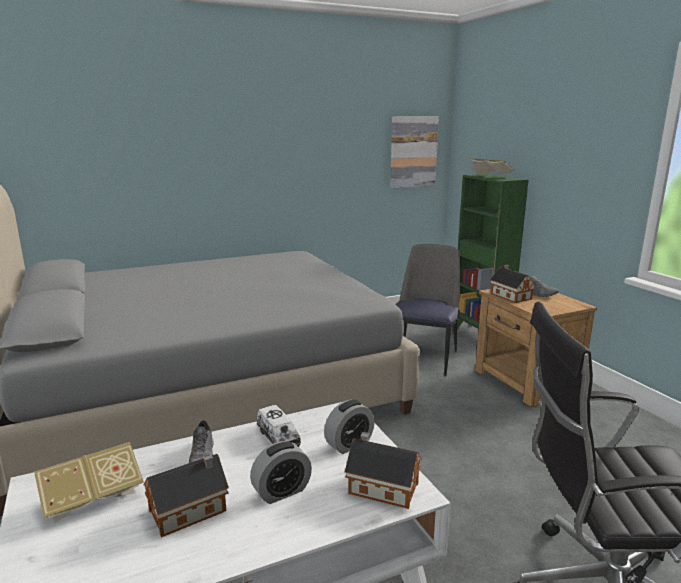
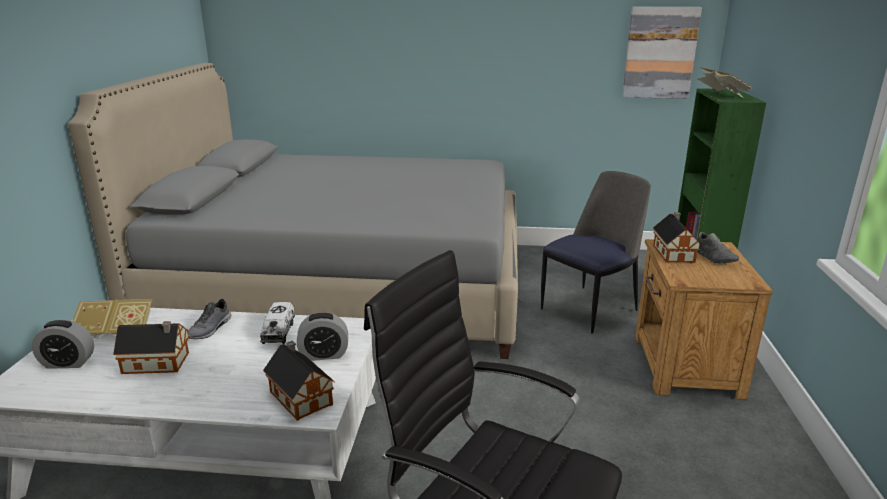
camera: 30 degrees right, 5 degrees up
alarm clock [250,441,312,504] -> alarm clock moved to [32,320,94,369]

